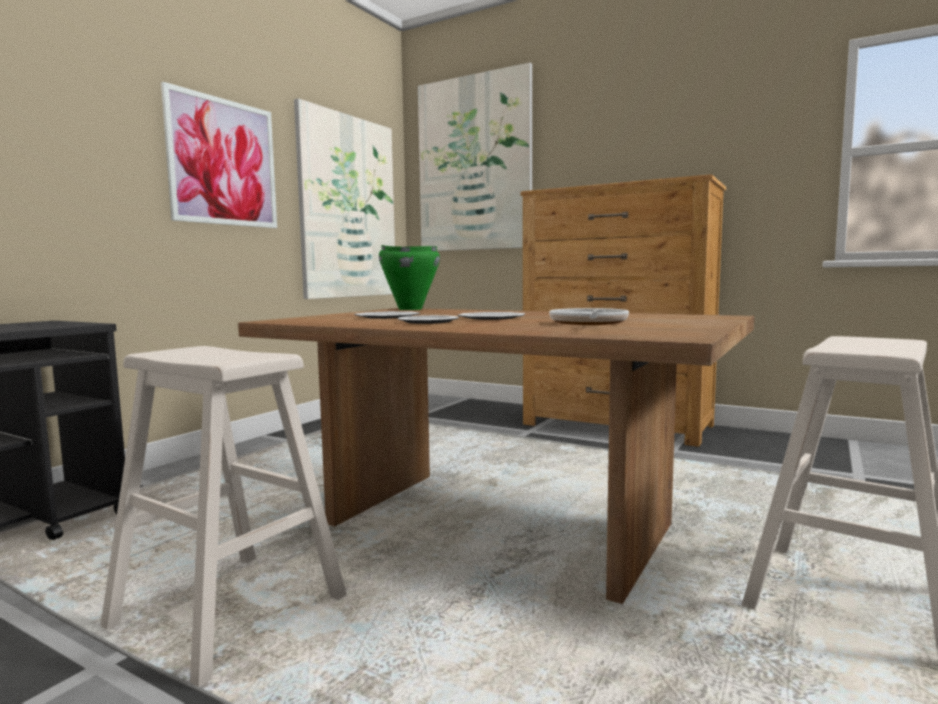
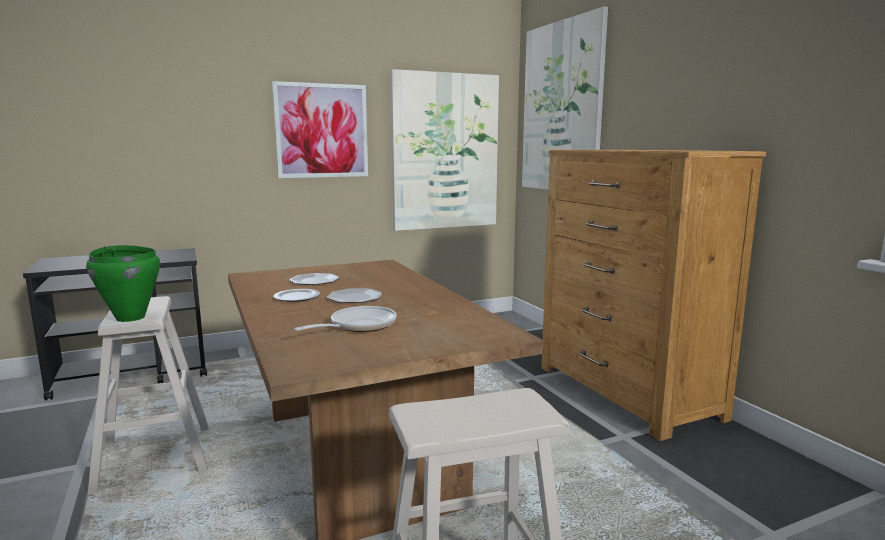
camera: 35 degrees right, 5 degrees up
green cooking pot [379,245,440,310] -> green cooking pot moved to [86,245,160,322]

